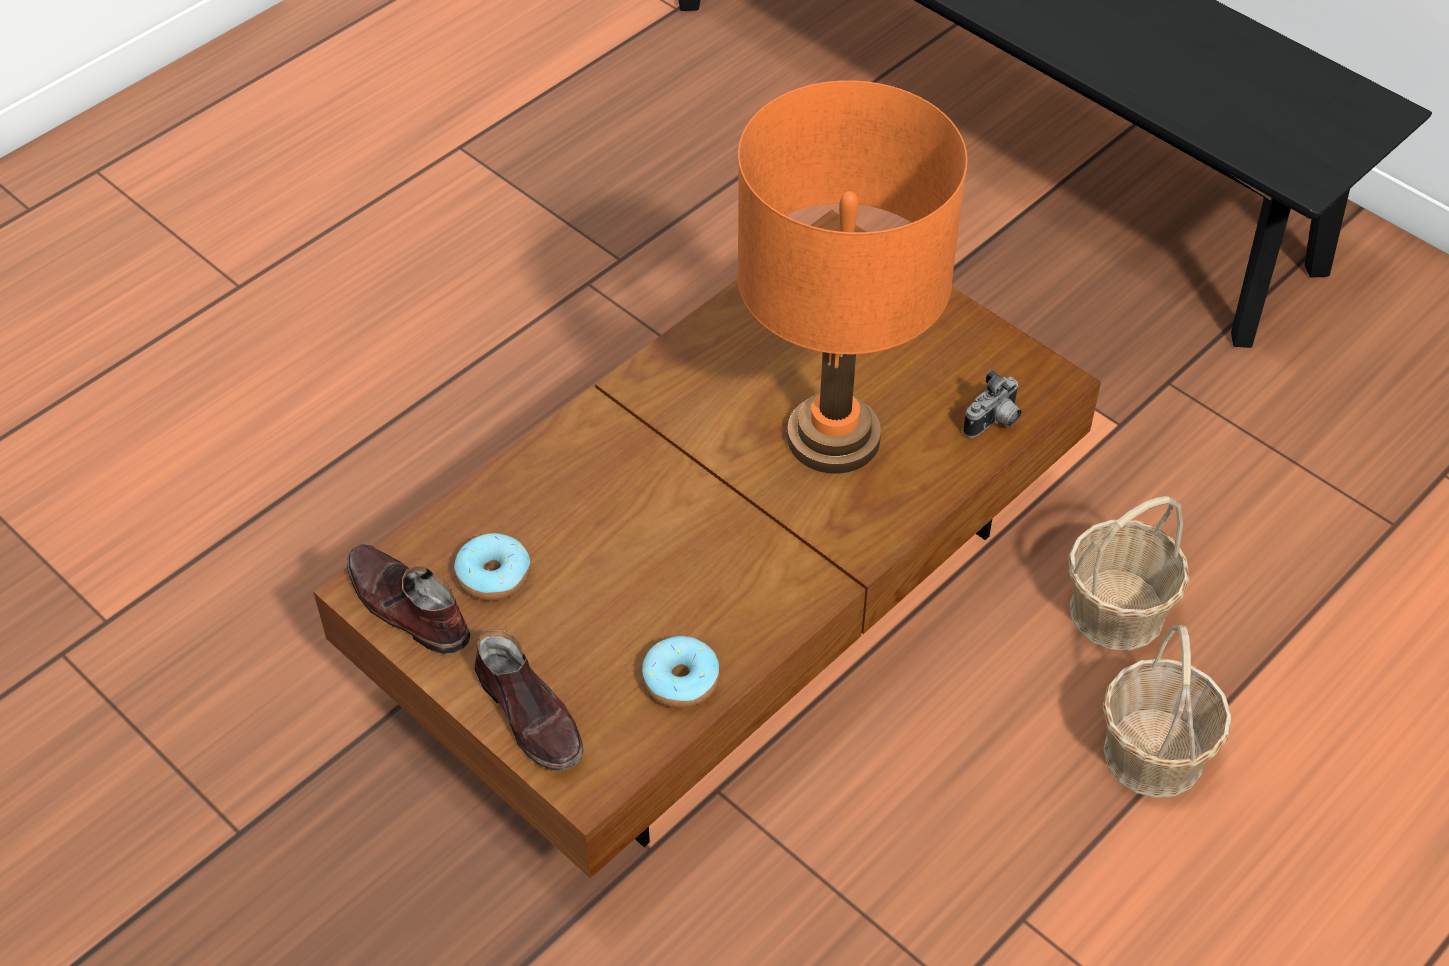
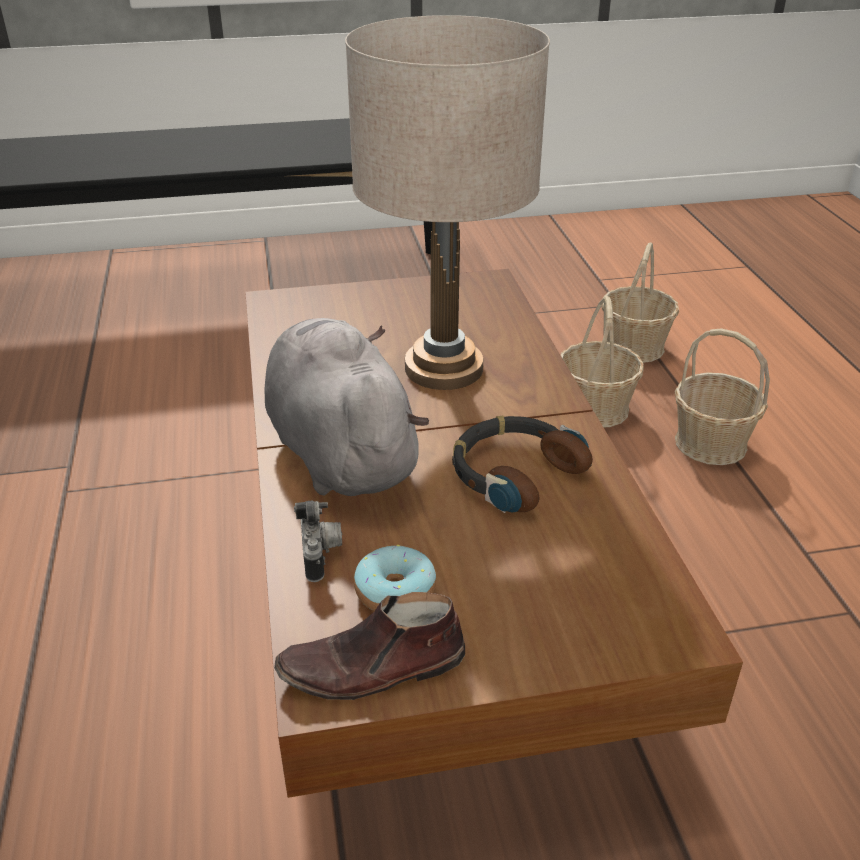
camera: 55 degrees left, 15 degrees down
brown shoe [475,629,583,771] -> none
donut [642,636,720,708] -> none
orange table lamp [737,80,968,474] -> beige table lamp [345,15,550,390]
camera [963,370,1021,438] -> camera moved to [294,501,342,582]
none -> grey plush toy [265,318,429,496]
none -> headphones [452,416,593,513]
none -> basket [602,243,679,363]

